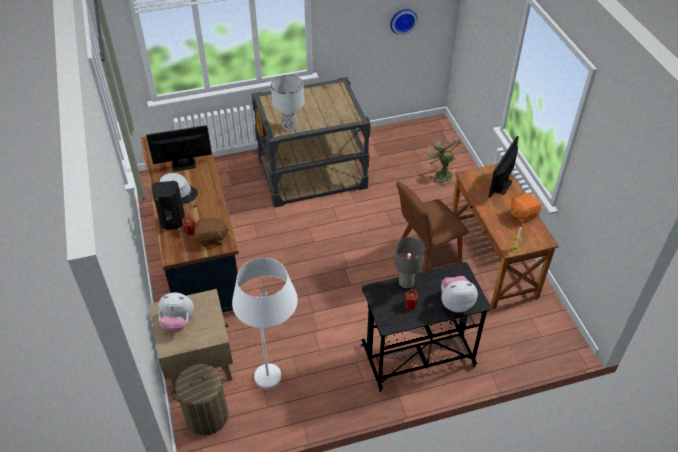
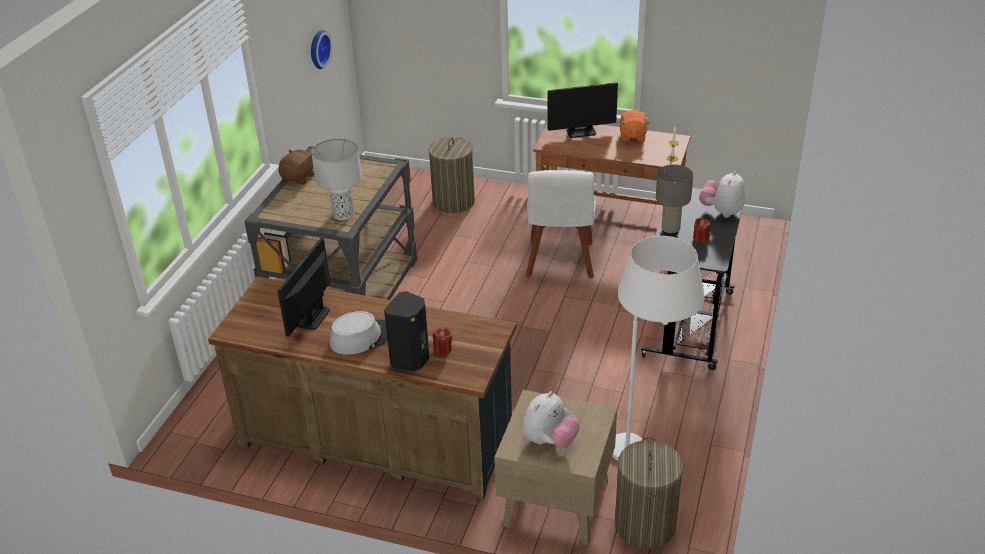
camera: 55 degrees left, 10 degrees down
brown plush toy [194,215,229,247] -> brown plush toy moved to [278,149,314,184]
brown chair [396,181,468,271] -> white chair [526,170,596,279]
green fan [425,136,463,186] -> laundry basket [429,137,475,213]
monitor [489,136,519,198] -> monitor turned 75 degrees counterclockwise [548,82,618,138]

